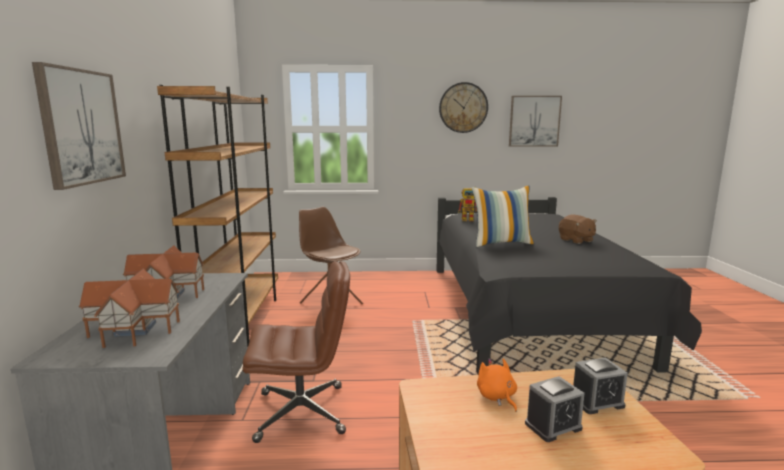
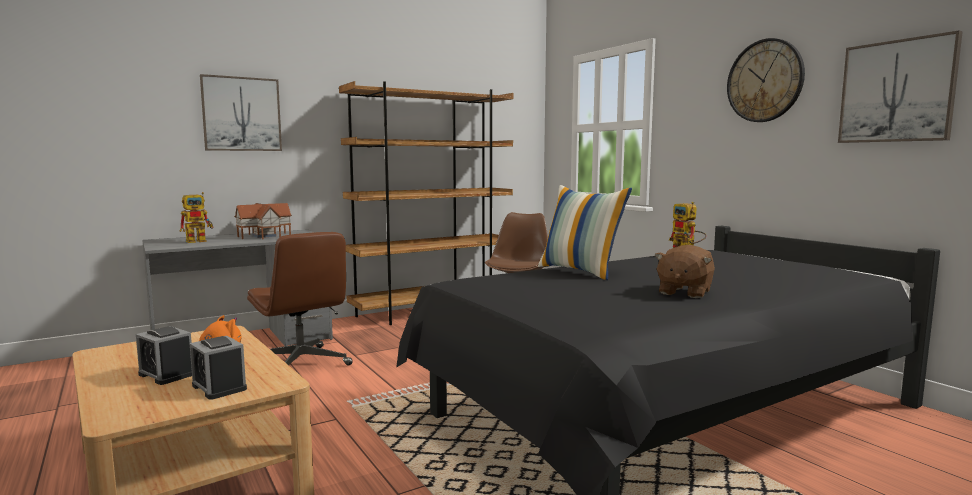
camera: 60 degrees right, 5 degrees down
toy house [79,269,180,348] -> toy robot [180,192,213,243]

